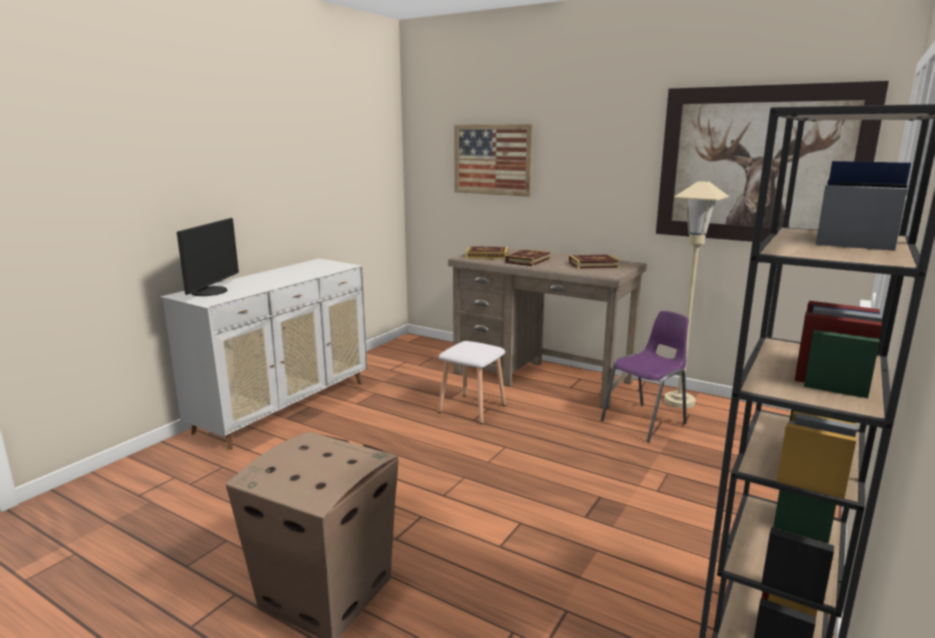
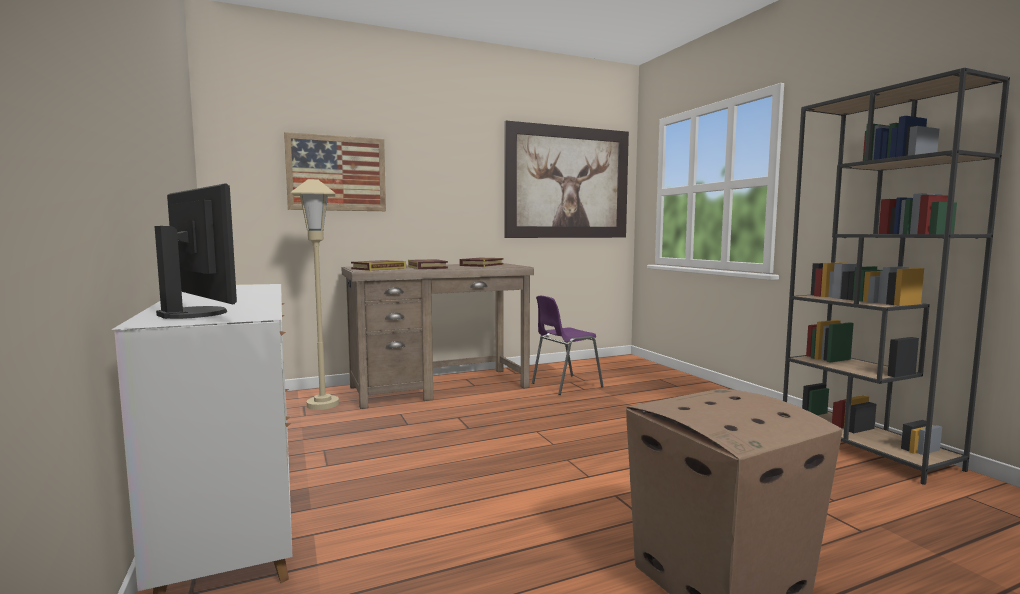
camera: 55 degrees left, 10 degrees down
white stool [438,341,506,424] -> none
purple chair [601,311,689,442] -> purple chair turned 120 degrees counterclockwise [532,296,604,395]
beige floor lamp [664,181,729,408] -> beige floor lamp moved to [291,179,339,410]

